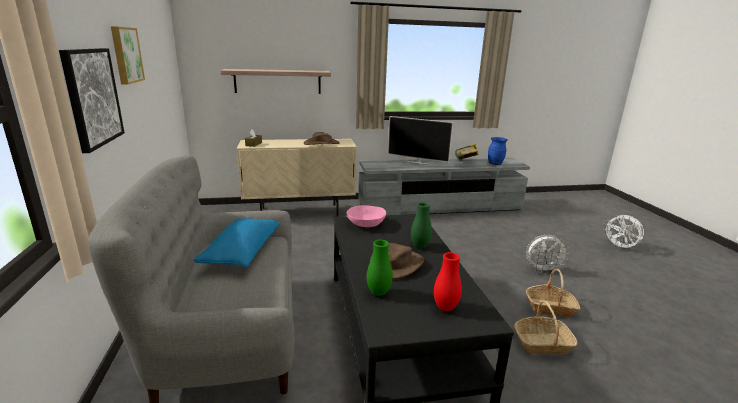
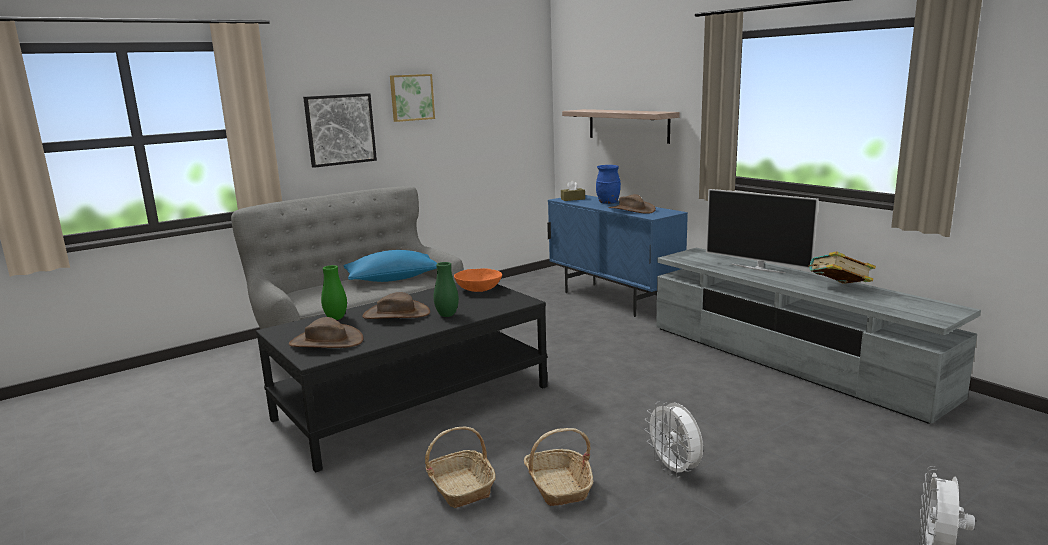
camera: 65 degrees right, 5 degrees down
beige cabinet [237,139,357,217] -> blue cabinet [547,195,688,317]
pink bowl [347,205,386,227] -> orange bowl [454,268,502,292]
television [388,116,453,165] -> television turned 45 degrees counterclockwise [706,189,818,273]
red vase [434,252,462,311] -> brown hat [289,317,364,348]
blue vase [488,137,508,165] -> blue vase moved to [596,165,621,204]

